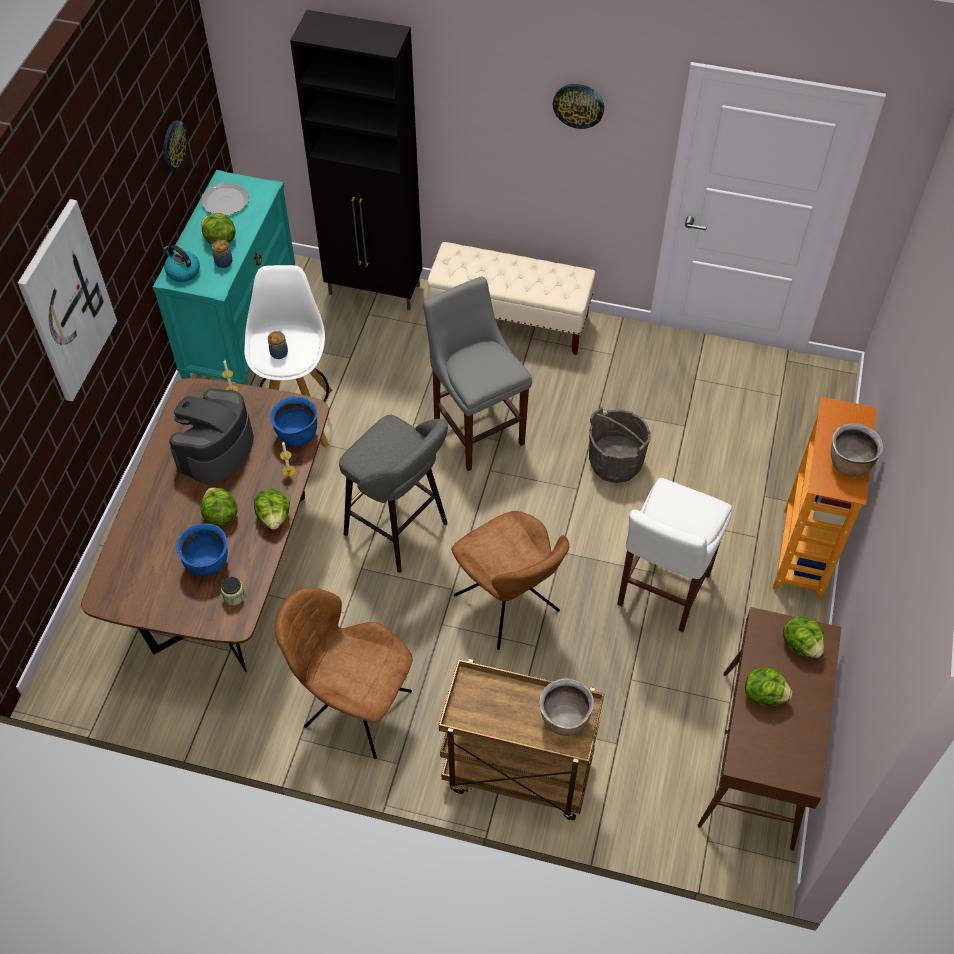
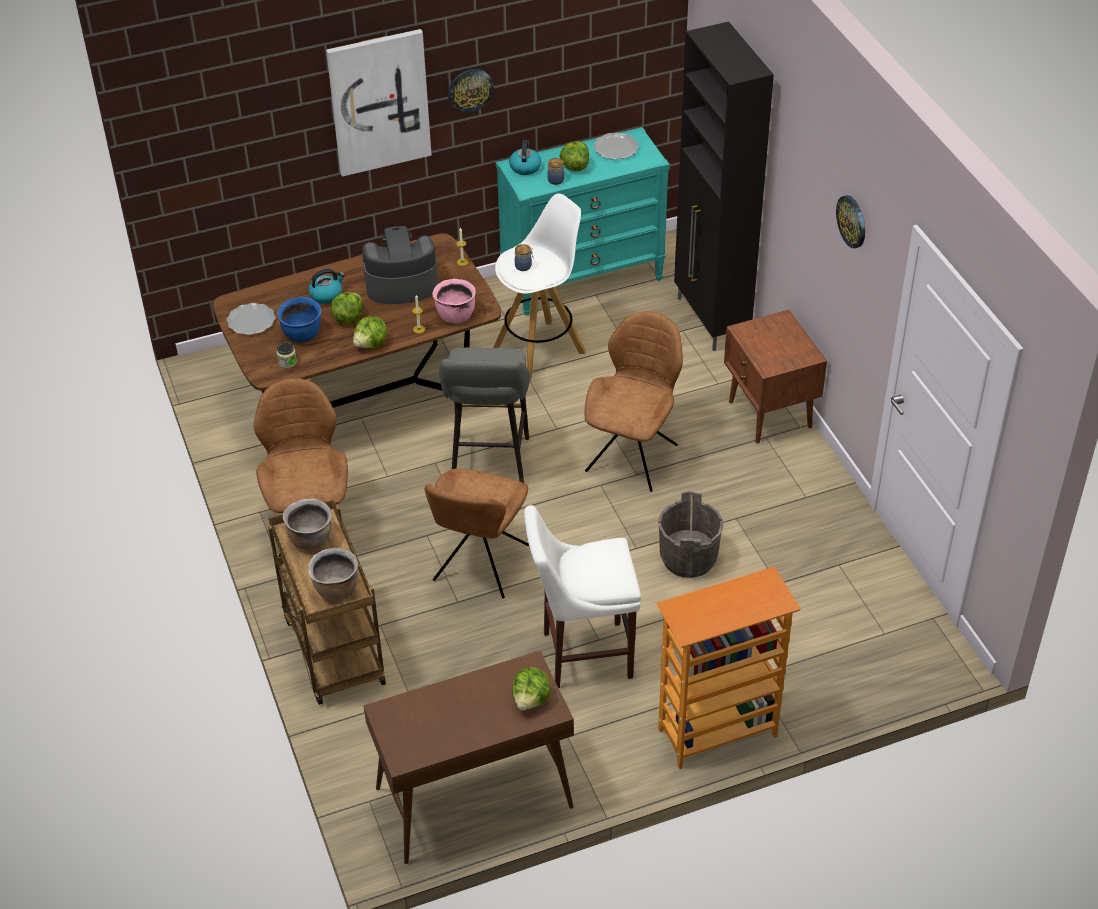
camera: 55 degrees right, 10 degrees down
wall clock [163,121,188,173] -> wall clock moved to [448,69,494,112]
blue cooking pot [270,397,317,446] -> pink cooking pot [433,279,476,324]
grey stool [423,276,532,471] -> brown chair [585,311,683,492]
beige bench [427,242,595,355] -> brown nightstand [724,310,827,444]
lettuce [745,667,792,707] -> none
brown cooking pot [831,424,884,477] -> brown cooking pot moved to [283,499,332,550]
none -> plate [227,303,276,335]
none -> kettle [309,269,345,304]

